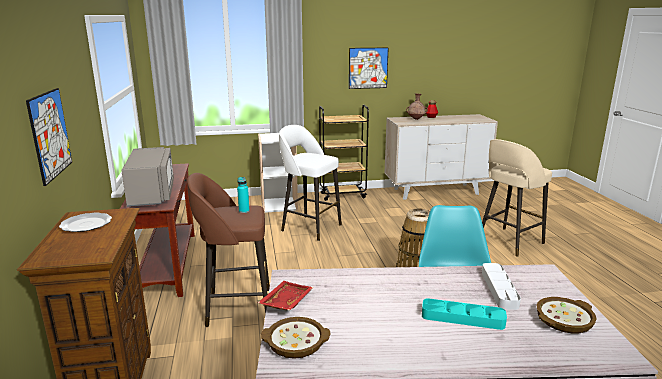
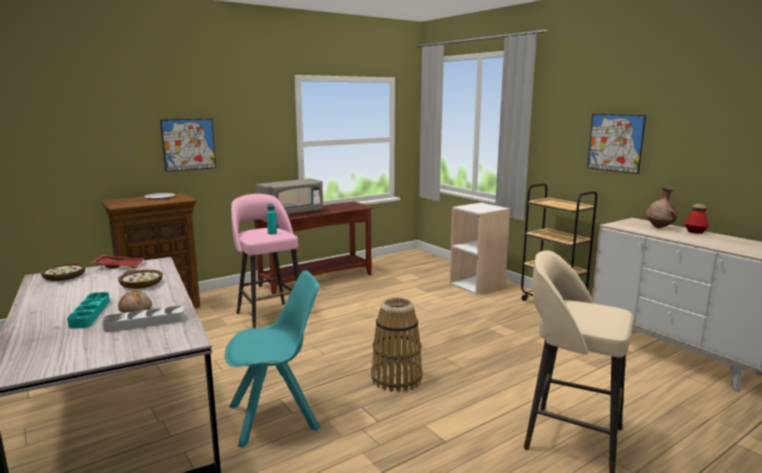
camera: 65 degrees right, 5 degrees down
brown stool [187,173,270,327] -> pink stool [231,194,299,328]
white stool [279,125,342,241] -> none
bowl [537,297,597,333] -> bowl moved to [118,270,163,289]
none -> bread [118,290,152,313]

